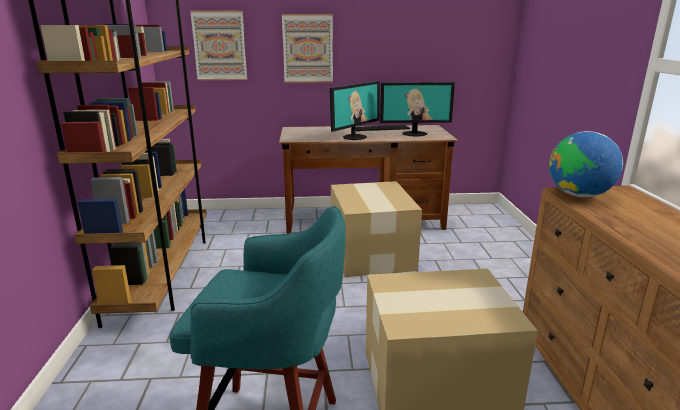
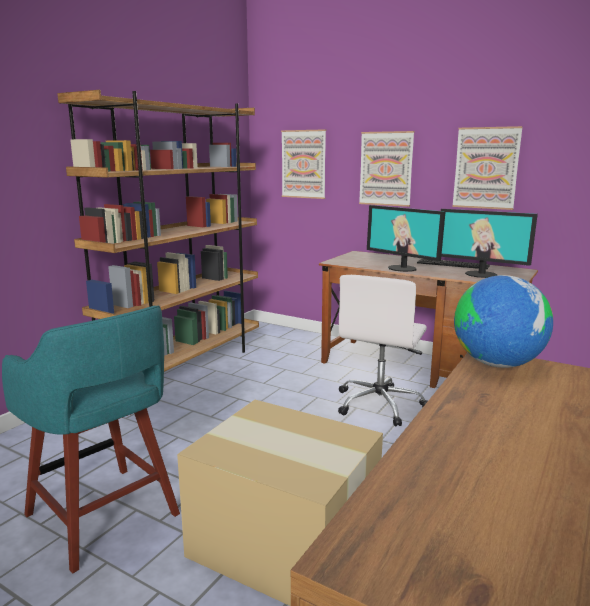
camera: 35 degrees right, 5 degrees down
monitor [330,81,380,140] -> monitor turned 60 degrees clockwise [367,205,445,272]
cardboard box [331,181,422,277] -> white office chair [338,275,428,427]
none -> picture [452,126,523,210]

